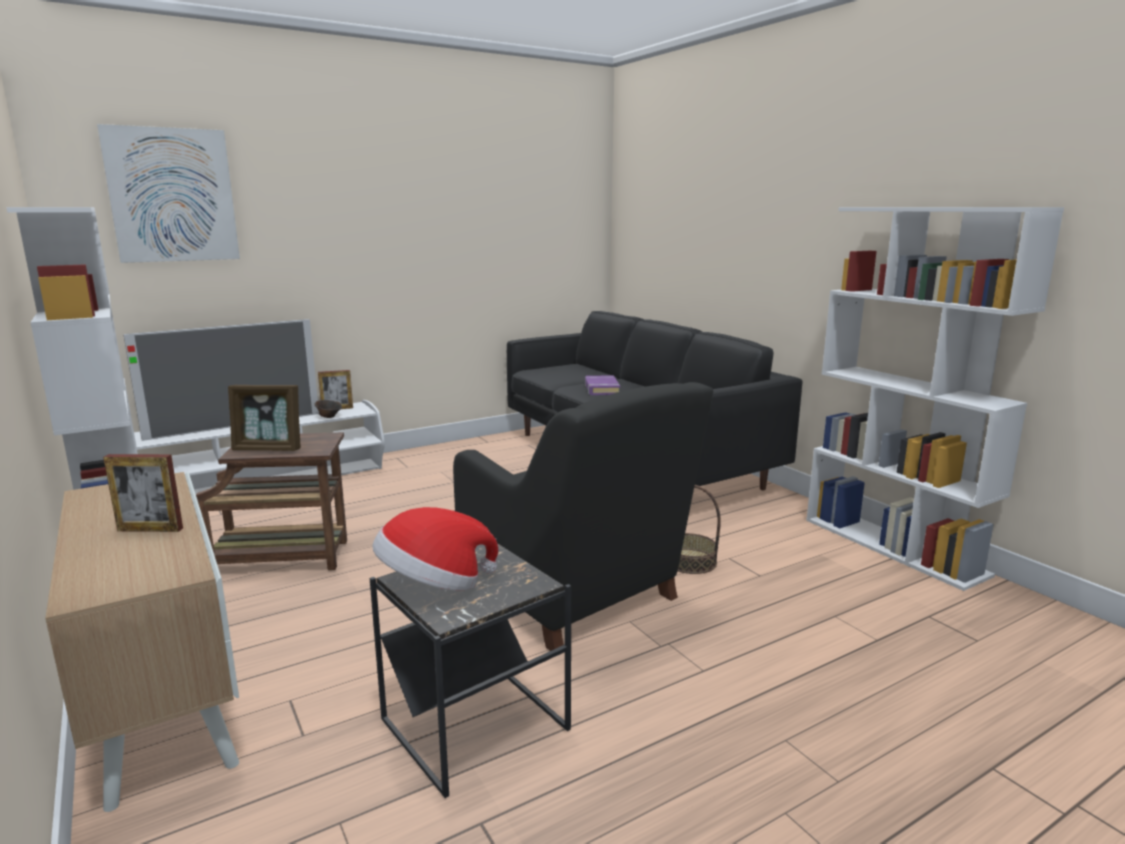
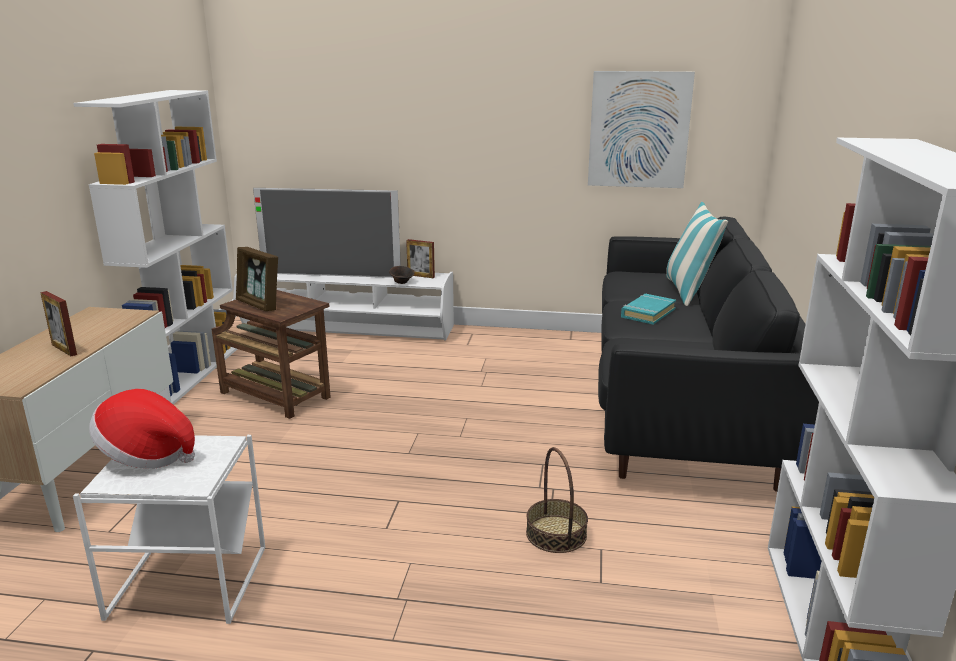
camera: 40 degrees right, 5 degrees up
picture [97,124,240,263] -> picture moved to [588,71,695,188]
black side table [370,538,571,798] -> white side table [73,435,265,624]
black armchair [453,382,713,651] -> none
purple book [585,375,620,395] -> turquoise book [621,294,676,325]
none -> pillow [666,202,728,306]

